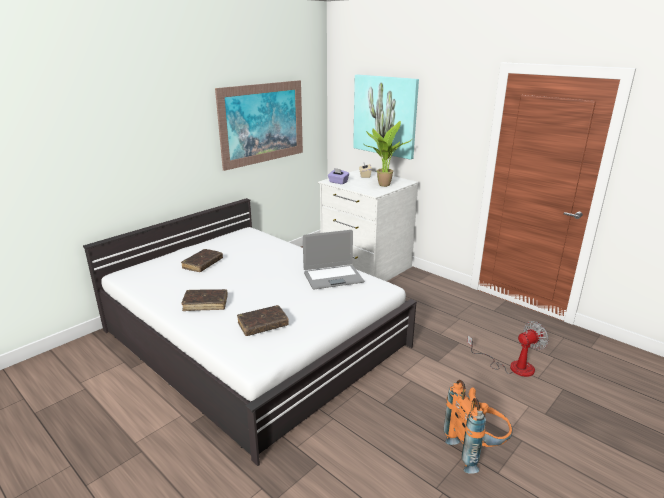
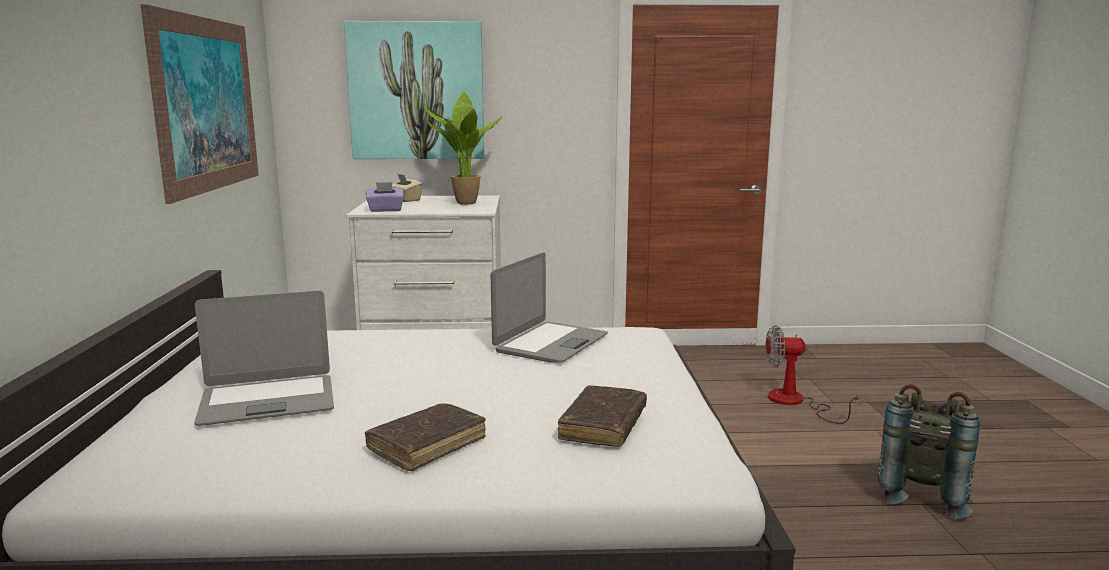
camera: 45 degrees left, 10 degrees down
brown book [181,249,223,272] -> laptop [194,291,334,426]
orange backpack [444,380,513,474] -> grey backpack [878,384,980,519]
fan [467,321,549,377] -> fan turned 105 degrees counterclockwise [766,325,861,424]

